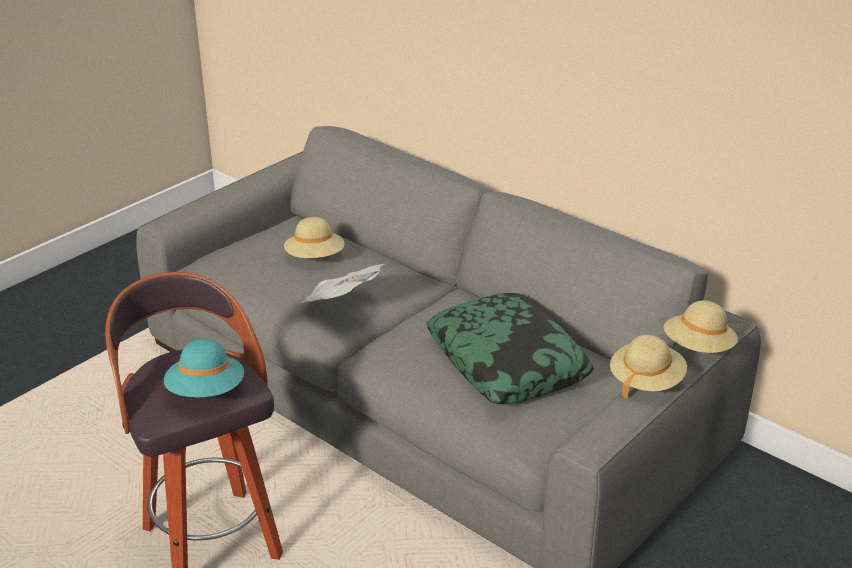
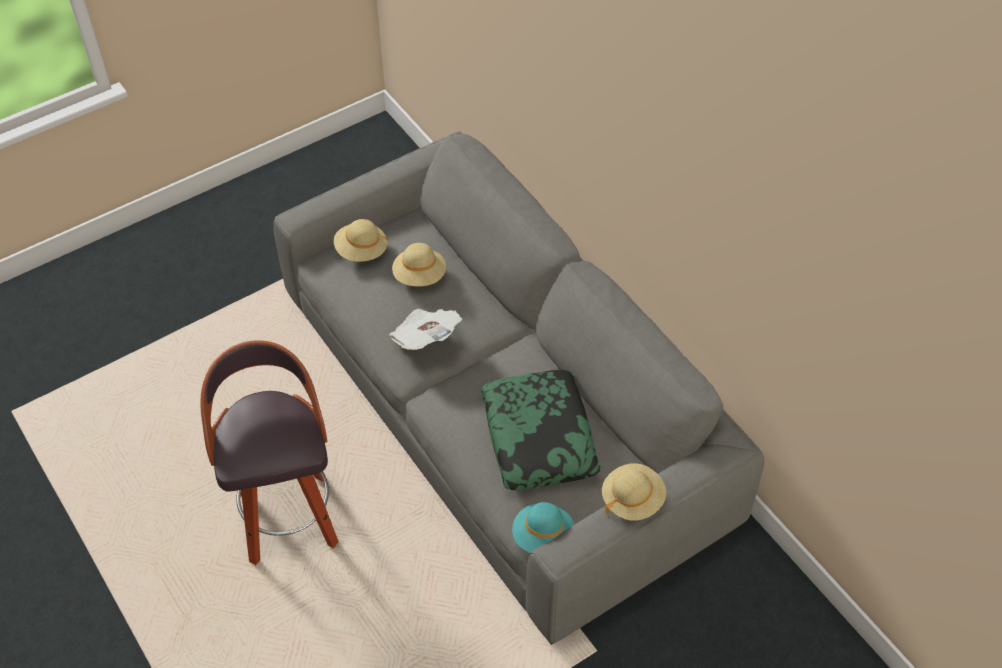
camera: 15 degrees right, 20 degrees up
turquoise hat [164,339,244,397] -> turquoise hat moved to [512,502,574,553]
beige hat [664,300,738,353] -> beige hat moved to [334,219,388,262]

